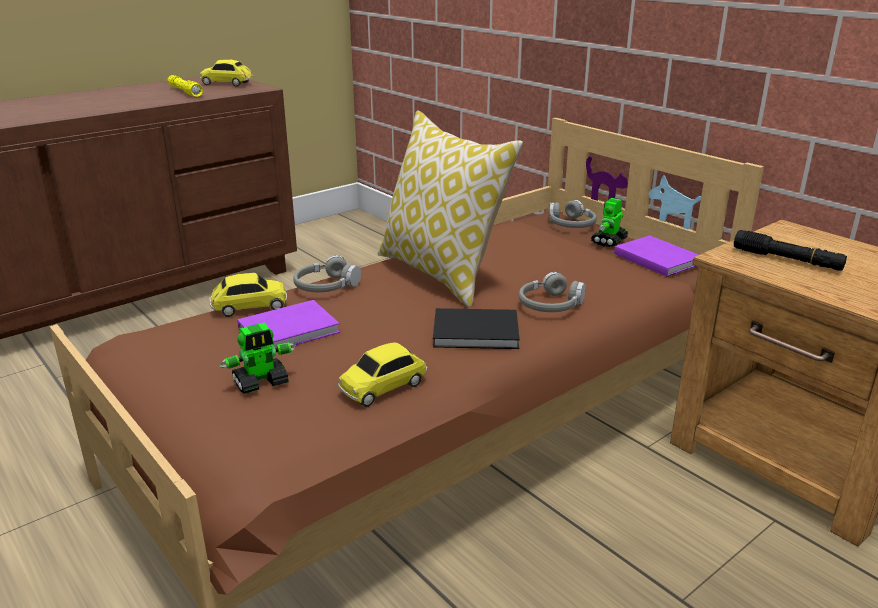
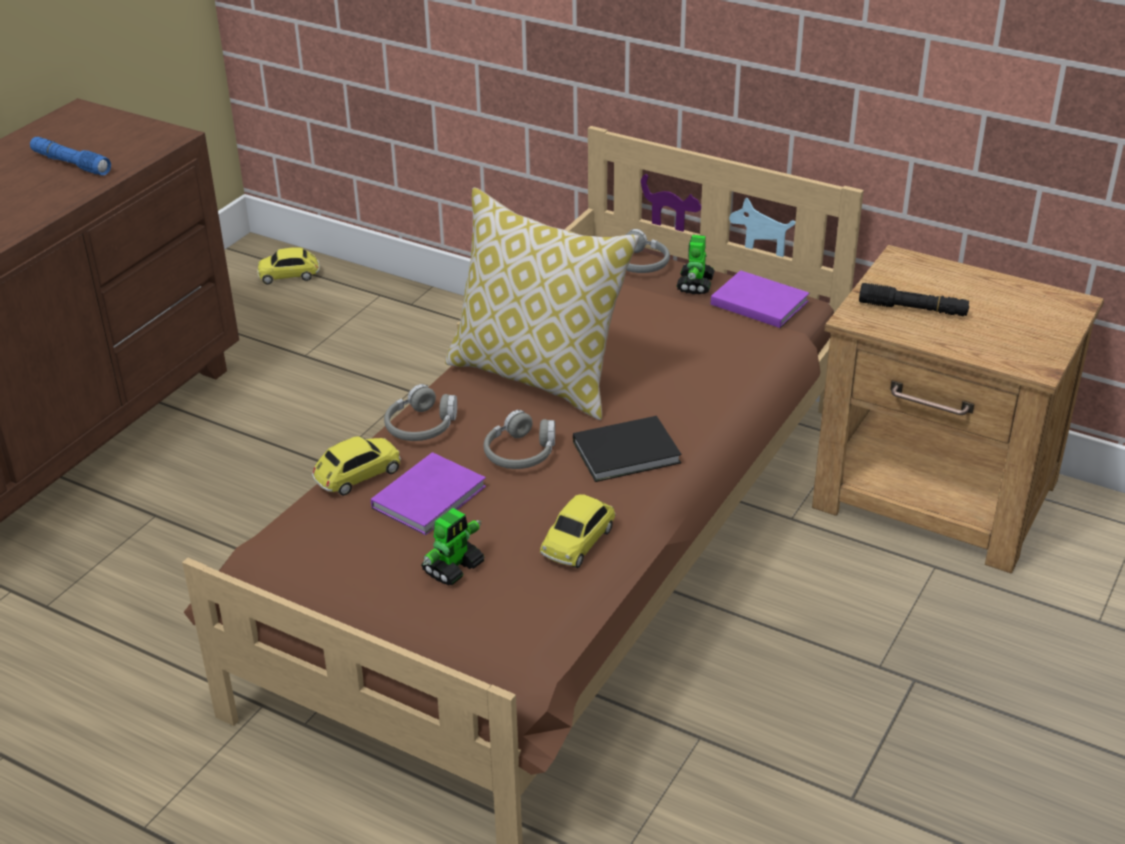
camera: 20 degrees left, 10 degrees up
yellow flashlight [168,75,203,97] -> blue flashlight [30,137,111,175]
toy car [200,60,253,87] -> toy car moved to [257,248,320,285]
grey headphones [519,272,586,312] -> grey headphones moved to [484,410,555,469]

